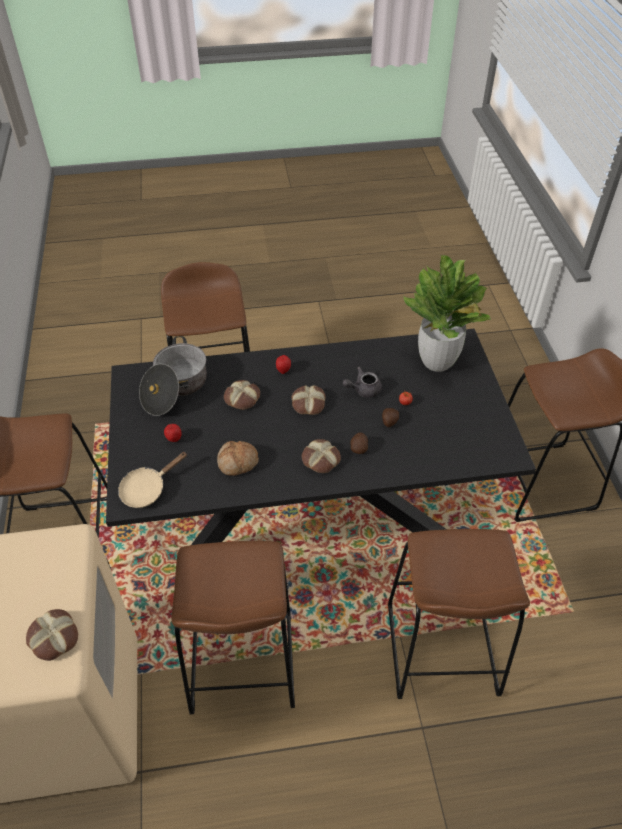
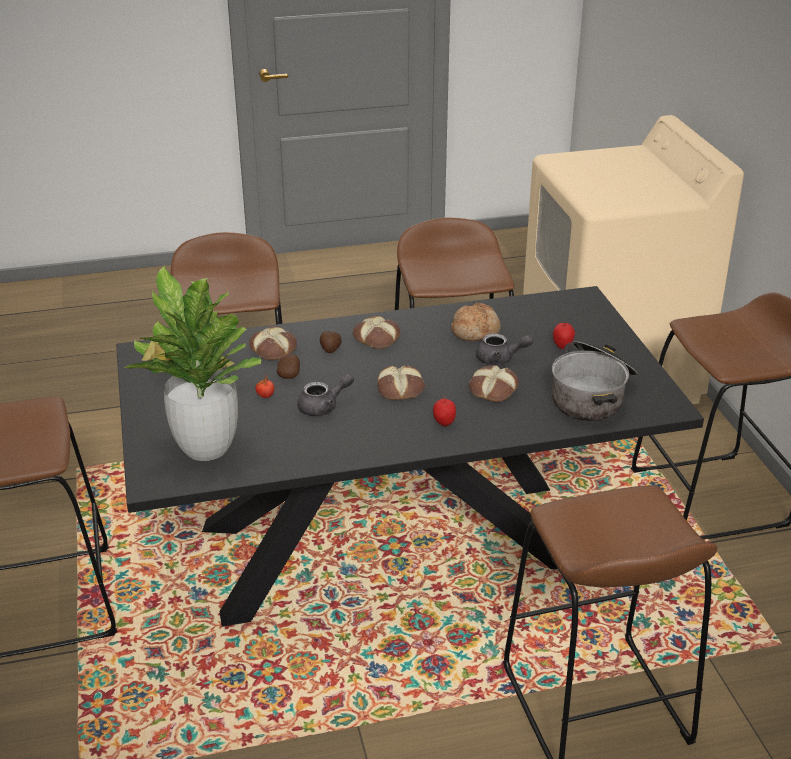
camera: 175 degrees right, 15 degrees down
bread [26,609,78,661] -> bread moved to [249,327,297,360]
beige frying pan [118,452,187,508] -> none
none -> grey teapot [476,333,533,365]

